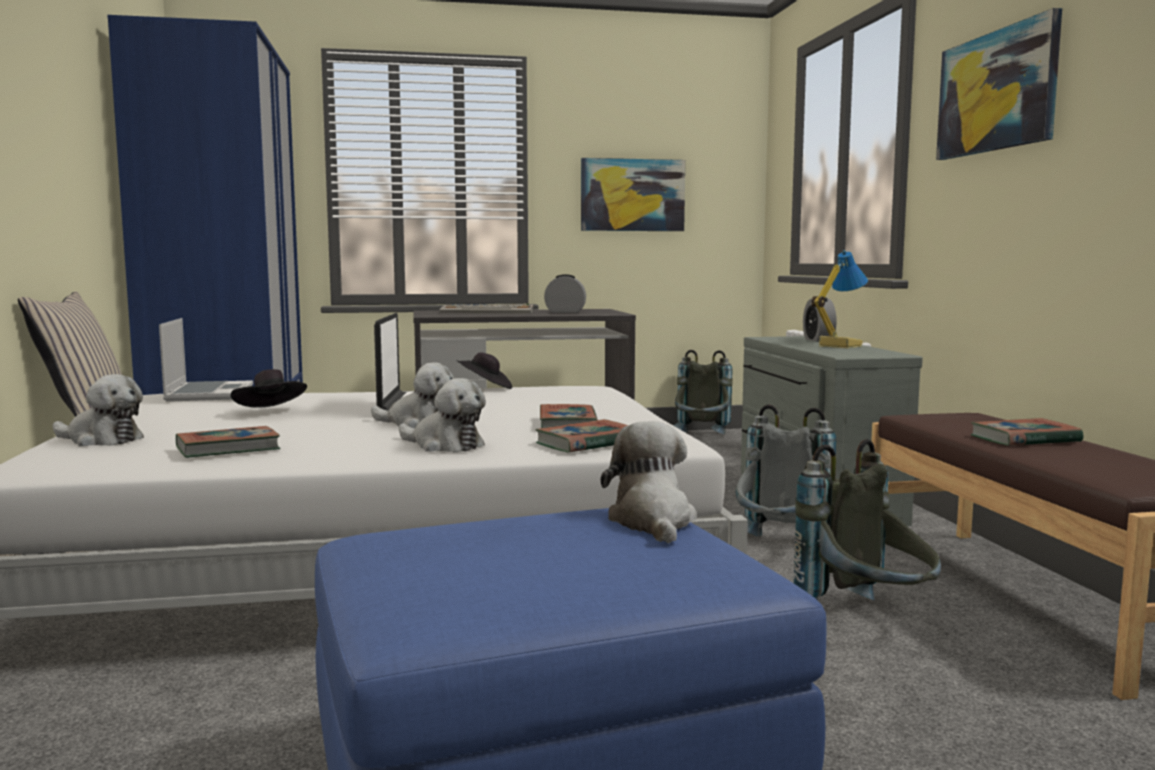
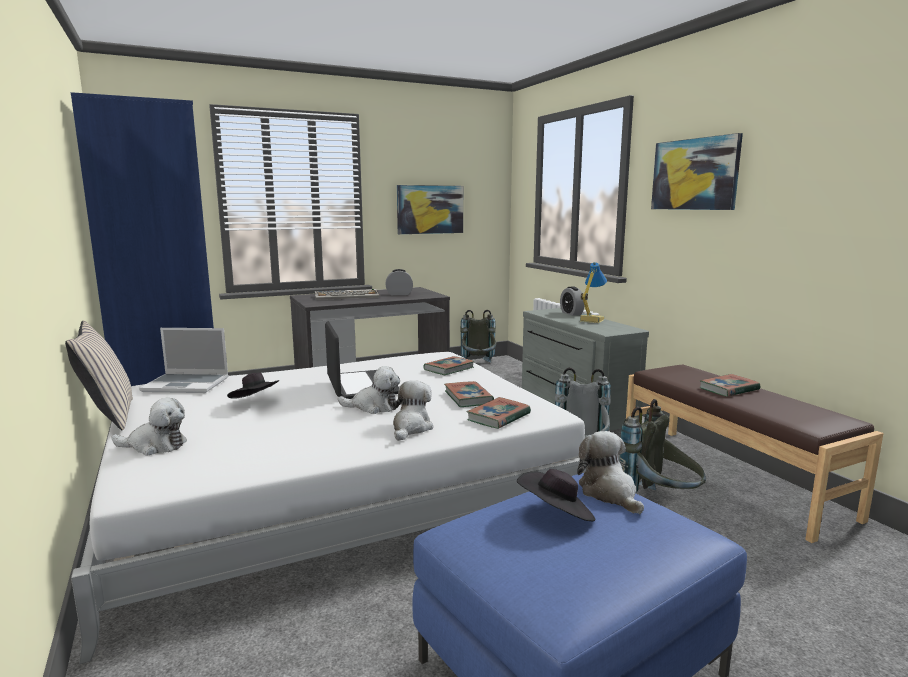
camera: 15 degrees left, 5 degrees up
laptop [159,318,253,402] -> laptop turned 120 degrees clockwise [139,328,229,393]
book [176,426,280,458] -> book moved to [423,356,475,375]
plush toy [399,378,486,452] -> plush toy turned 90 degrees counterclockwise [391,380,433,441]
black hat [457,352,512,389] -> black hat moved to [517,469,596,521]

